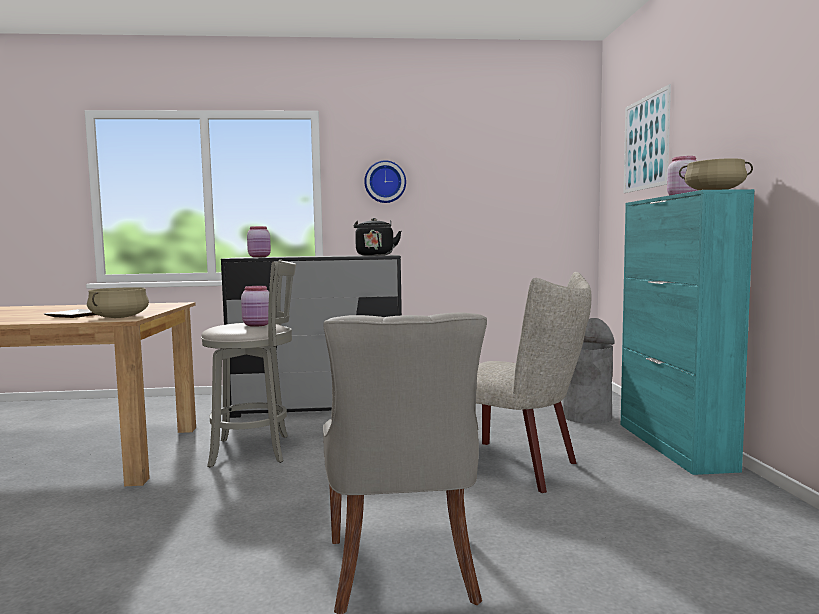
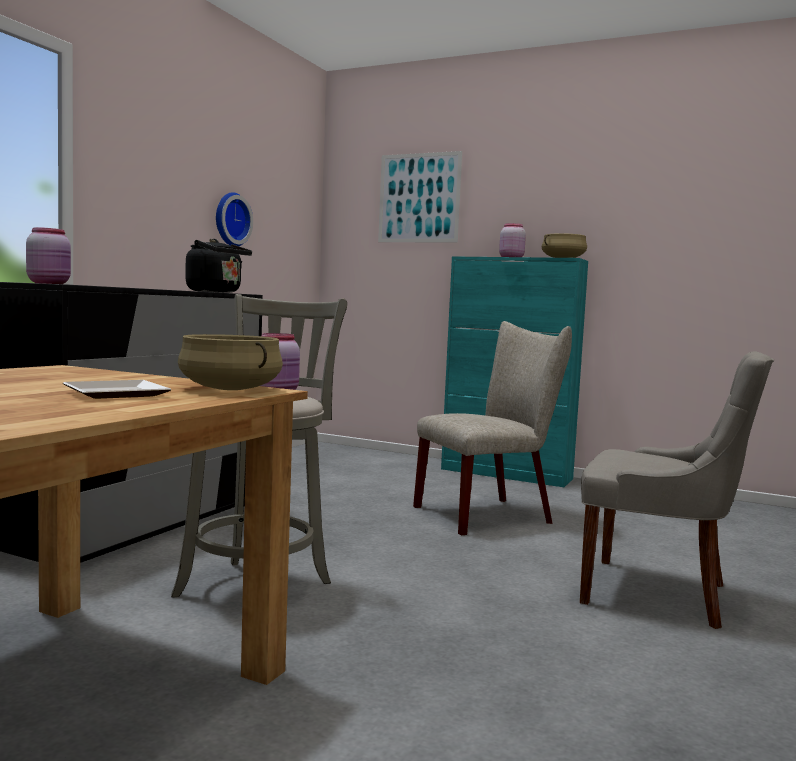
camera: 60 degrees left, 0 degrees up
wall clock [364,160,406,203] -> wall clock moved to [216,192,253,246]
grey trash can [563,318,615,424] -> none

